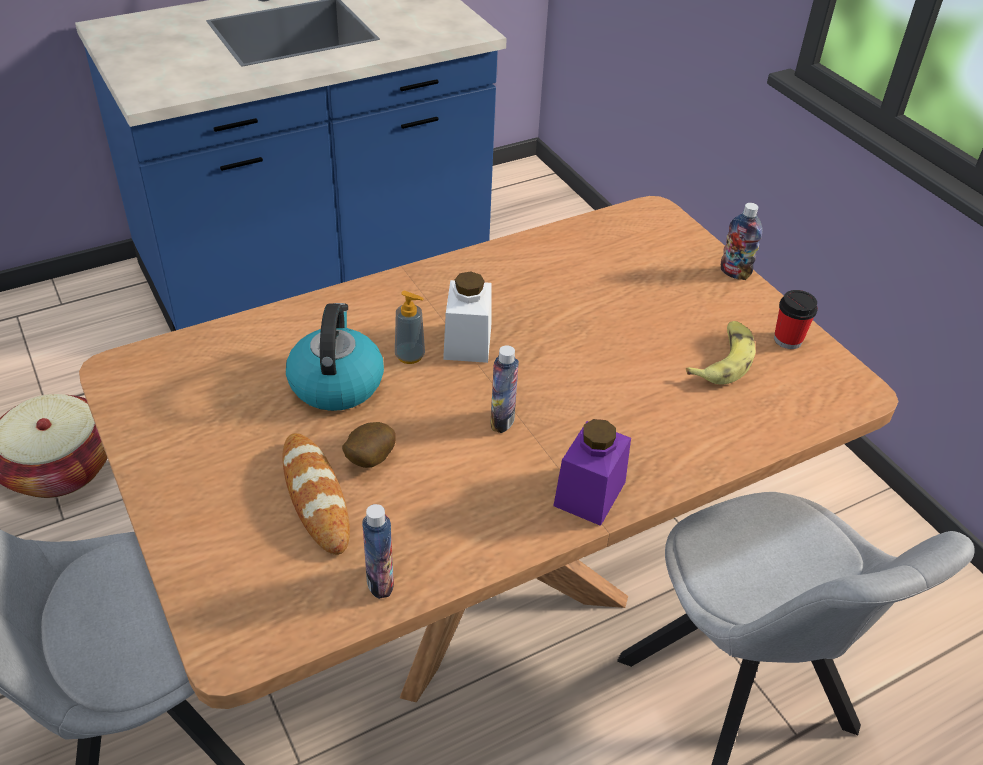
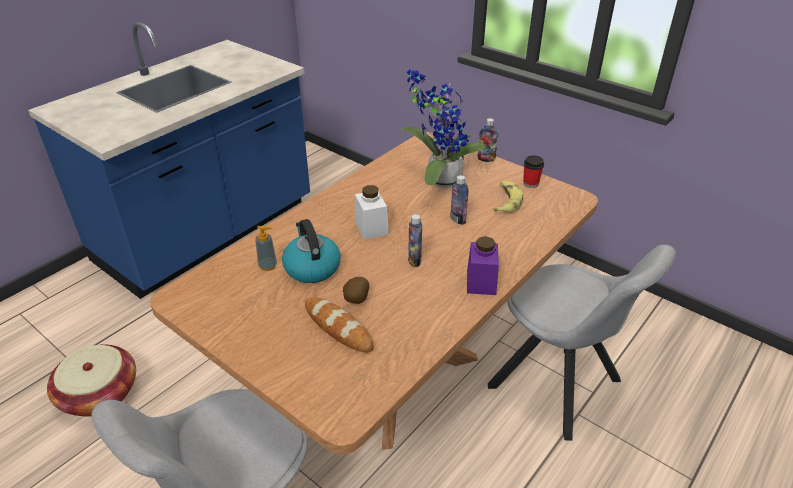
camera: 20 degrees left, 5 degrees down
bottle [362,504,394,599] -> bottle moved to [450,175,468,225]
soap dispenser [395,291,425,364] -> soap dispenser moved to [255,226,277,271]
none -> potted plant [401,69,485,188]

